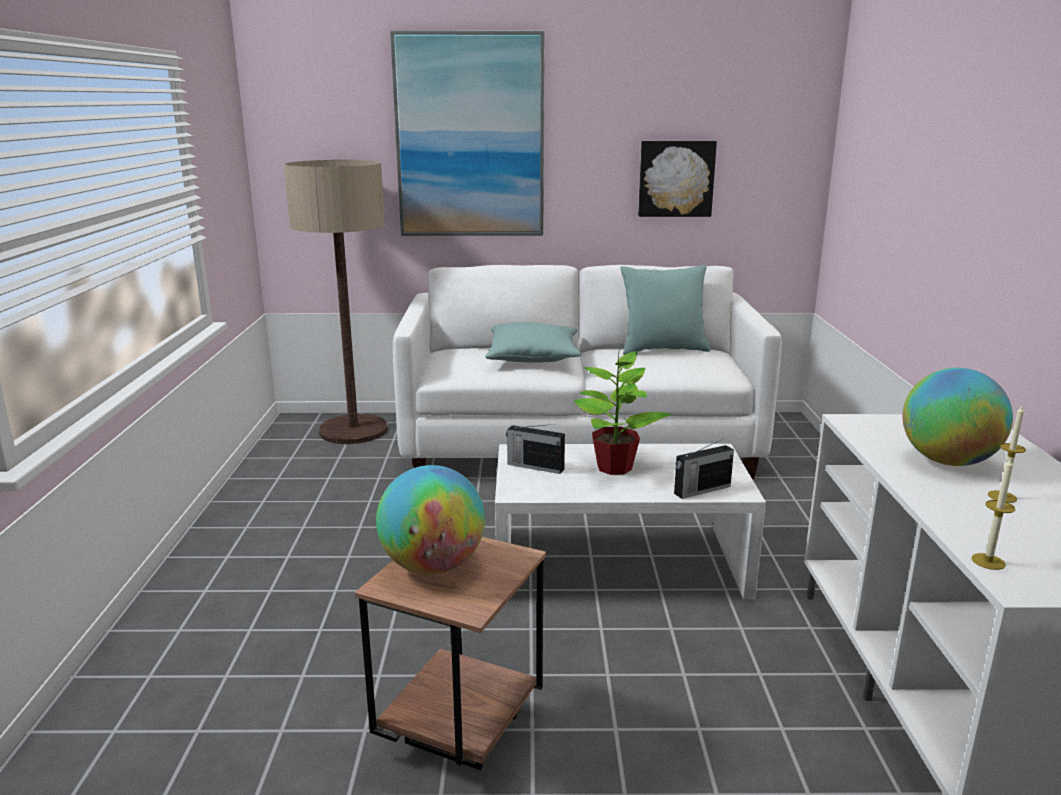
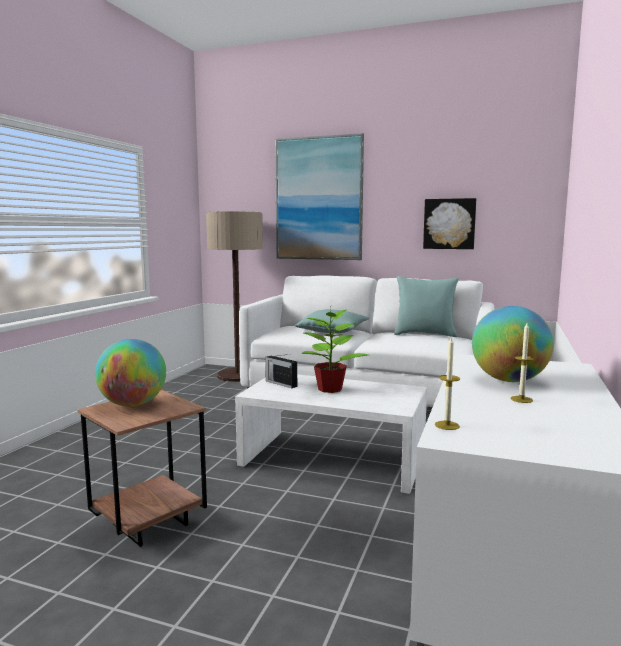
camera: 20 degrees right, 10 degrees down
radio [674,438,734,499] -> none

